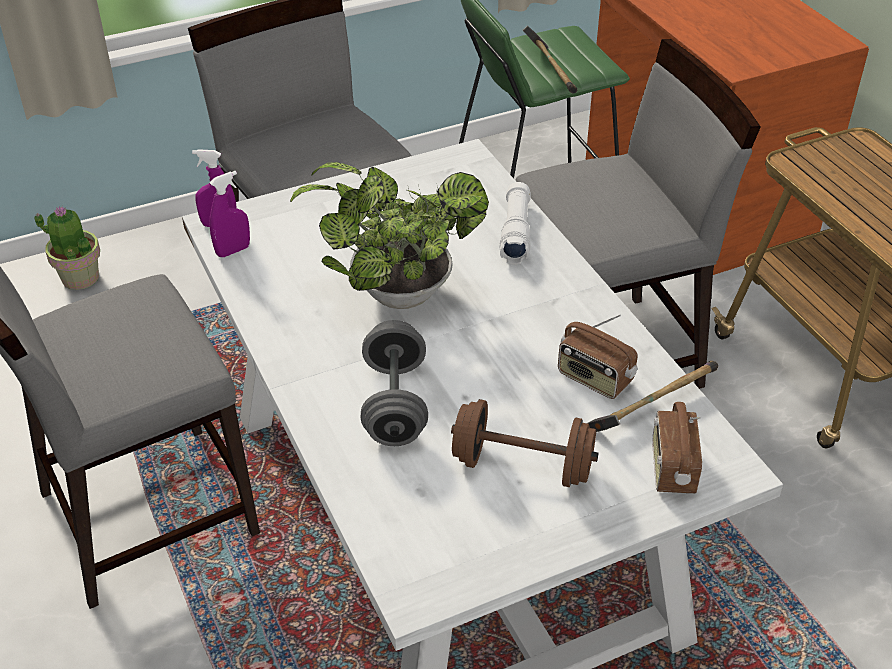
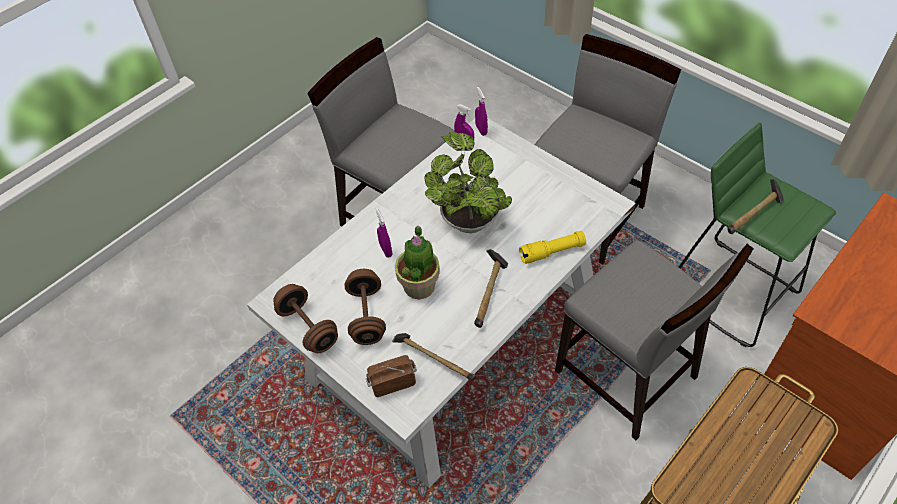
camera: 70 degrees right, 10 degrees up
potted plant [35,206,100,290] -> potted plant moved to [395,226,440,299]
grey dumbbell [361,320,428,446] -> purple spray bottle [376,208,392,258]
white flashlight [500,182,531,265] -> yellow flashlight [519,231,586,264]
radio [558,315,638,399] -> none
none -> brown dumbbell [273,284,338,353]
none -> hammer [474,249,508,328]

